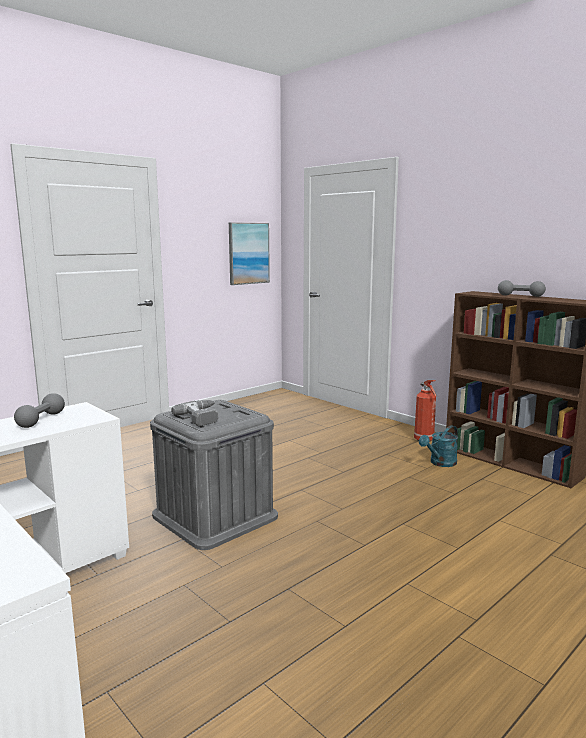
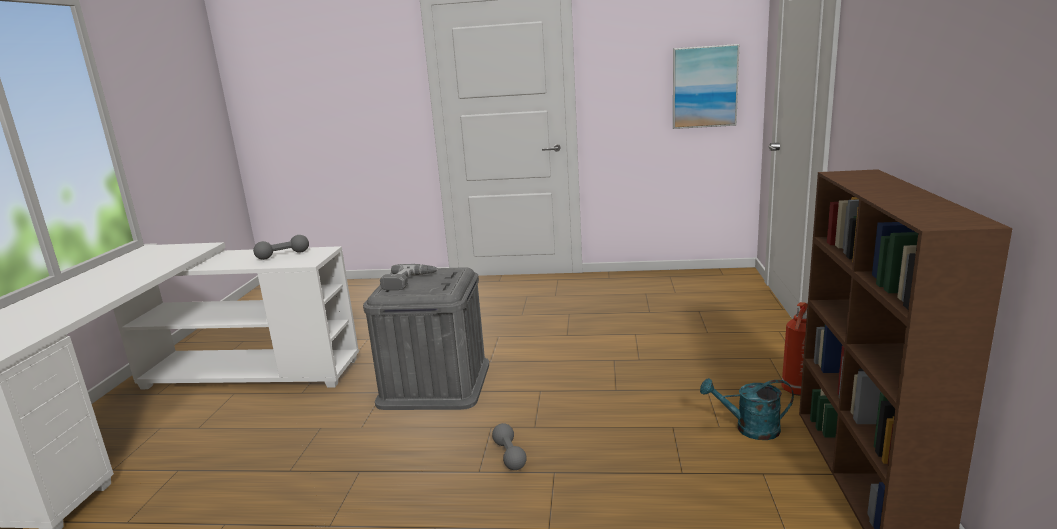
camera: 50 degrees right, 5 degrees up
grey dumbbell [498,280,546,297] -> grey dumbbell moved to [492,423,527,470]

